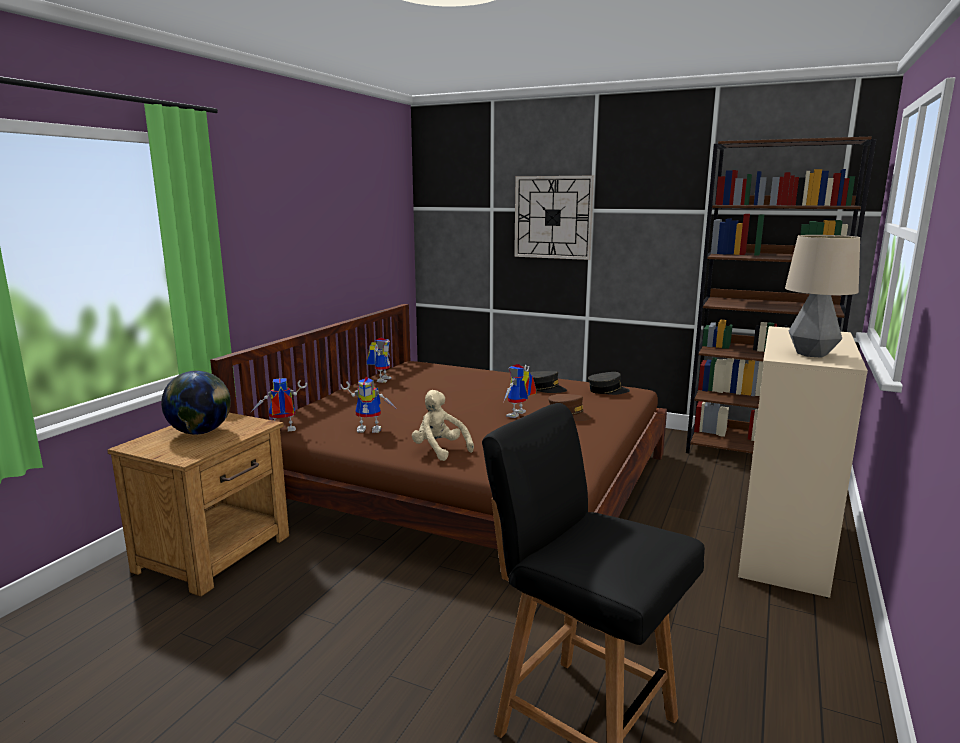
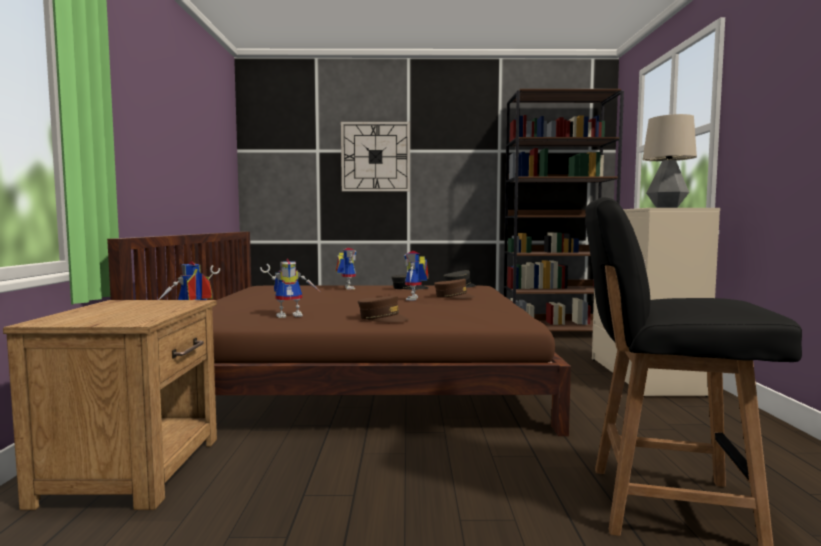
camera: 25 degrees left, 10 degrees down
globe [161,371,231,435] -> none
toy robot [367,337,392,383] -> toy robot moved to [336,248,357,290]
beige plush toy [412,390,474,461] -> brown cap [358,295,409,322]

